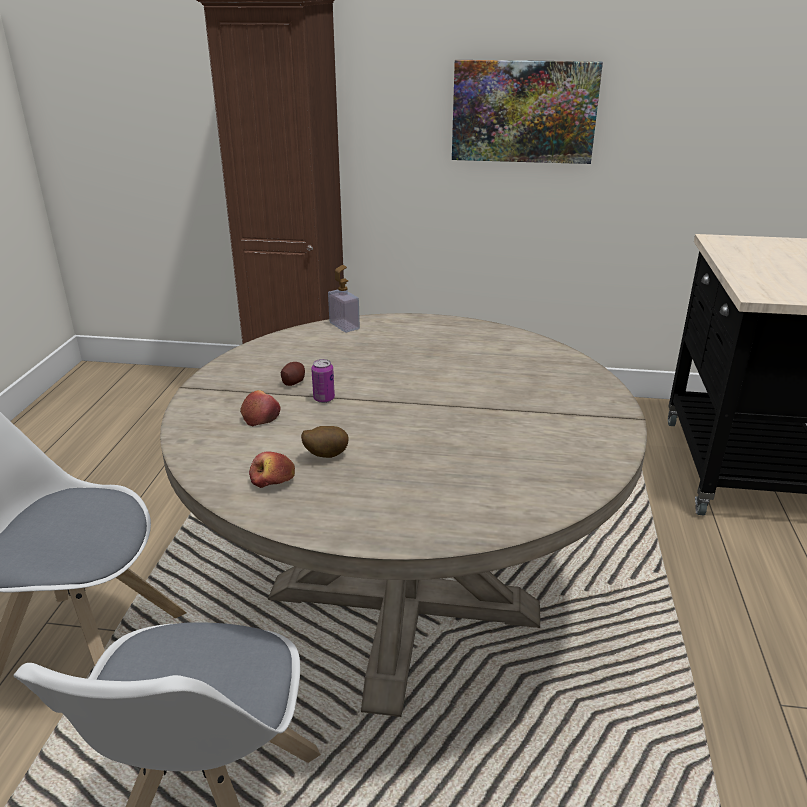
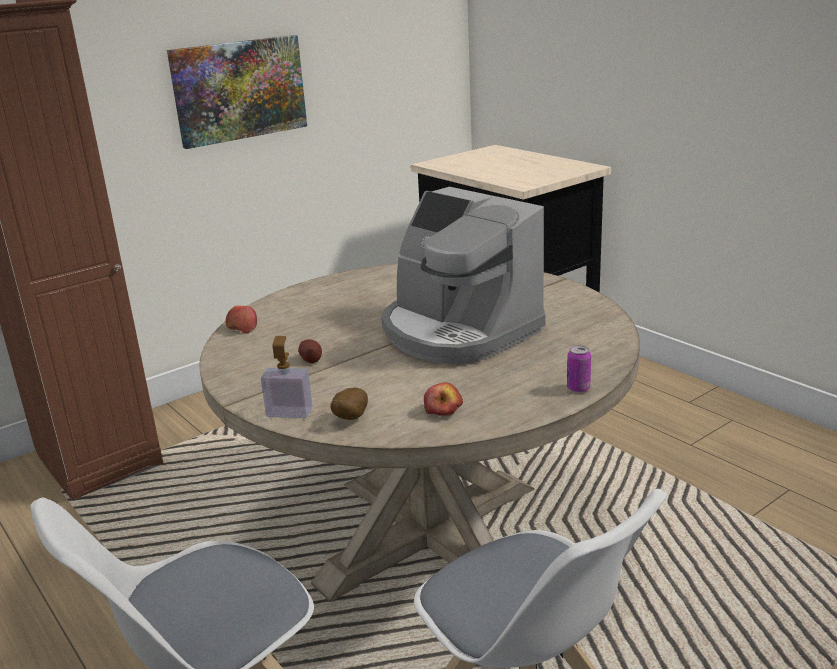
camera: 45 degrees left, 5 degrees down
apple [240,390,280,426] -> apple moved to [225,305,257,334]
potato [301,426,349,458] -> potato moved to [330,387,368,420]
can [311,359,335,403] -> can moved to [567,345,591,393]
soap dispenser [328,265,360,332] -> soap dispenser moved to [261,336,312,418]
none -> coffee machine [381,187,546,364]

